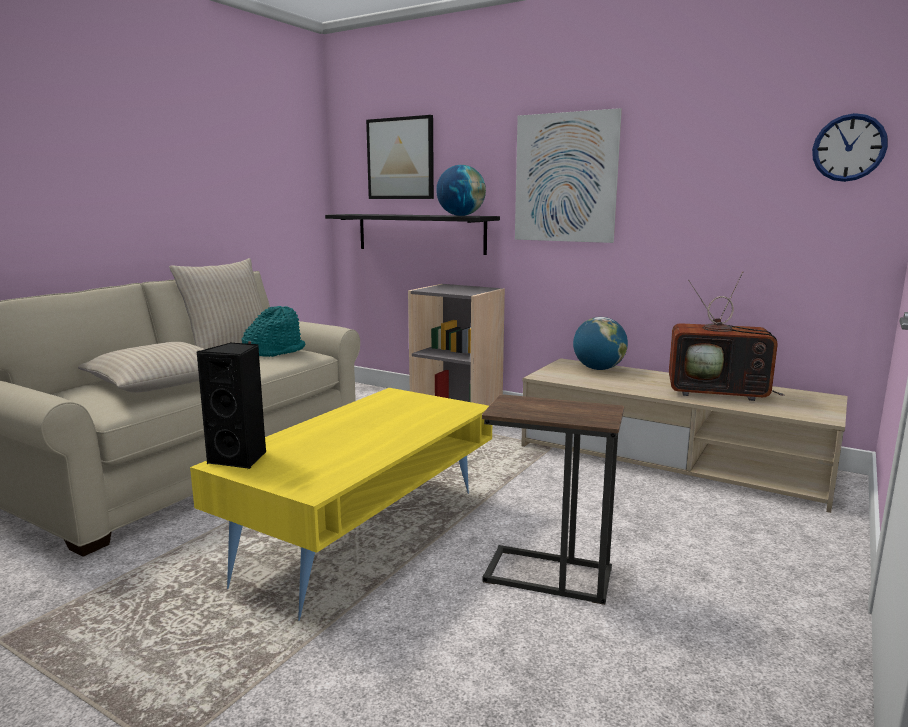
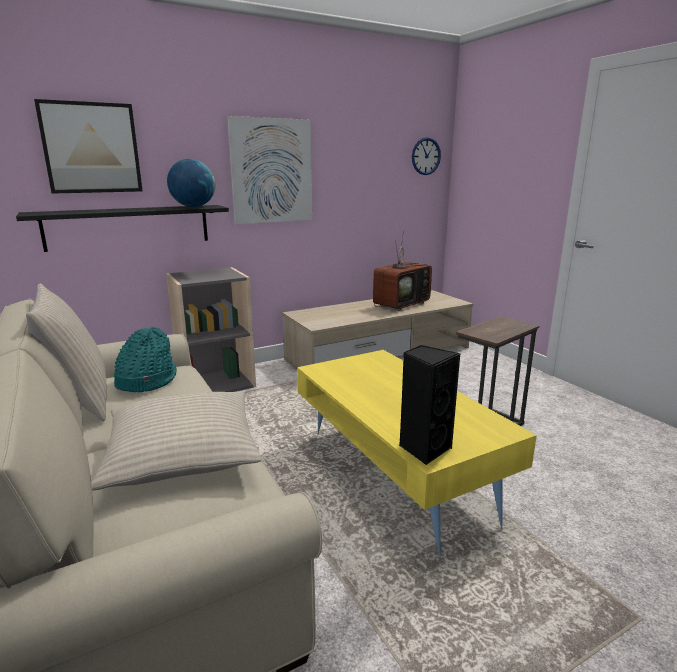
camera: 60 degrees left, 5 degrees up
globe [573,317,628,370] -> none

